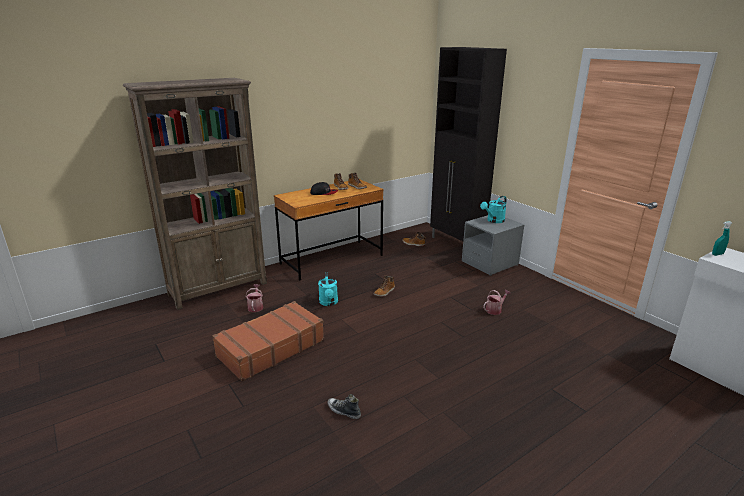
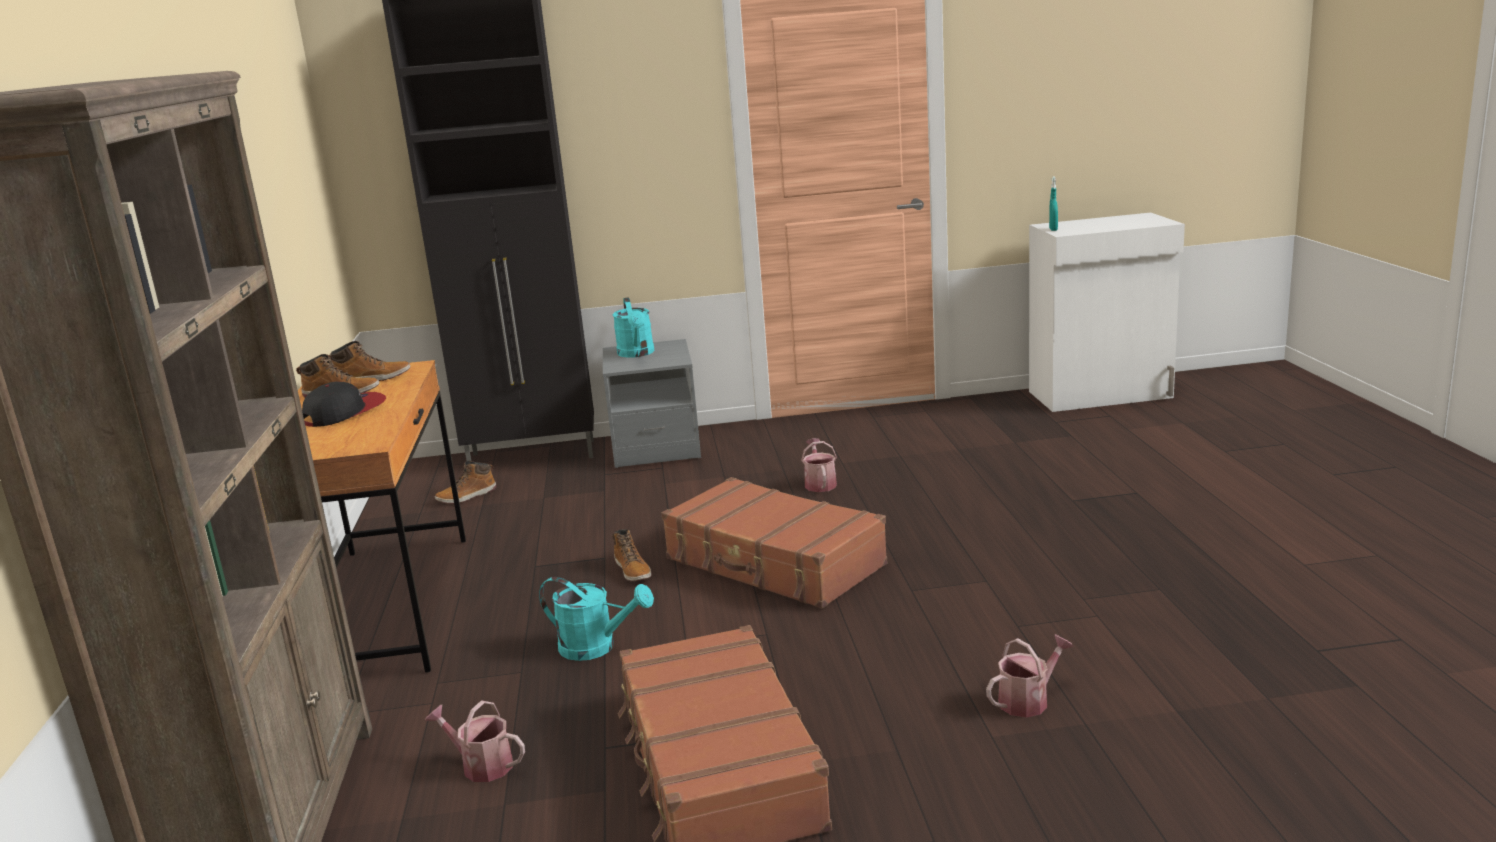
camera: 60 degrees left, 5 degrees down
shoe [328,394,361,419] -> watering can [986,635,1074,718]
none -> brown suitcase [662,477,887,609]

